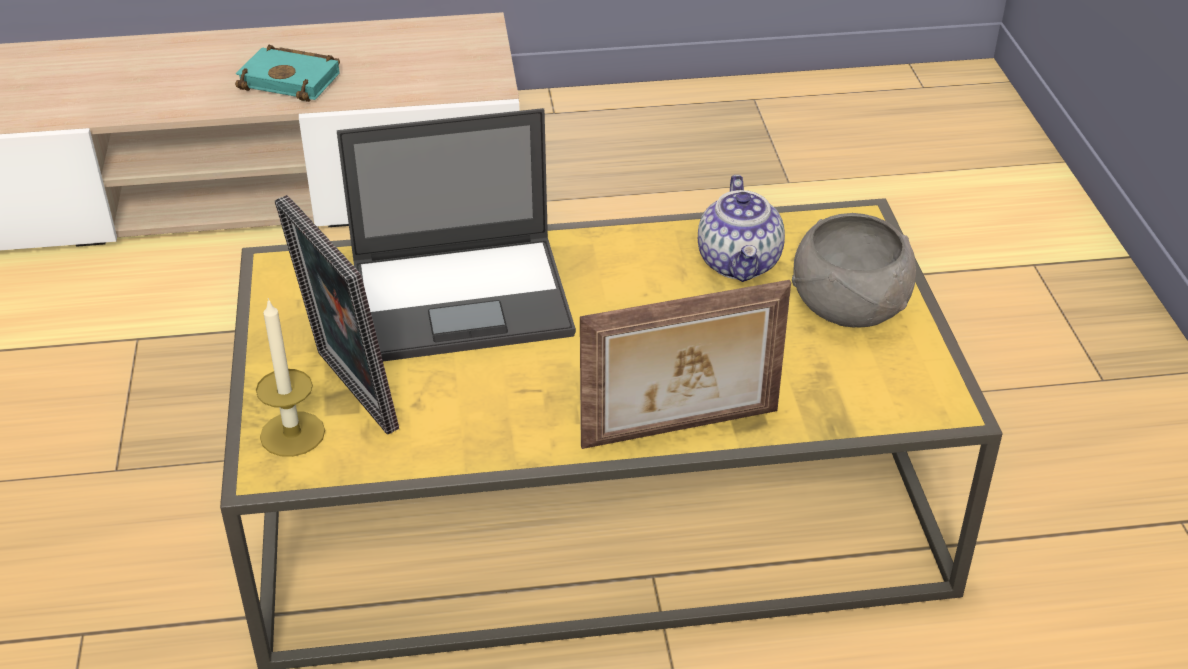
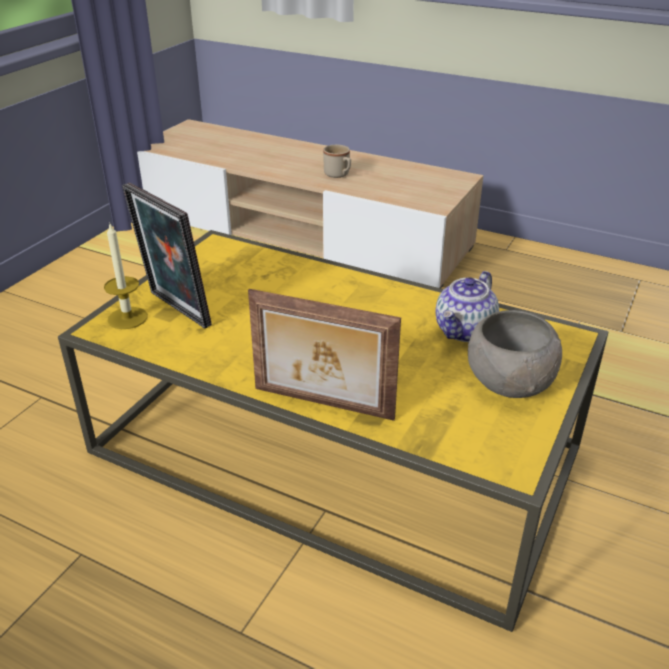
camera: 35 degrees right, 5 degrees down
turquoise book [235,45,340,102] -> beige mug [323,145,351,178]
picture frame [275,195,399,435] -> picture frame turned 45 degrees counterclockwise [122,182,212,328]
laptop [337,108,576,361] -> none

